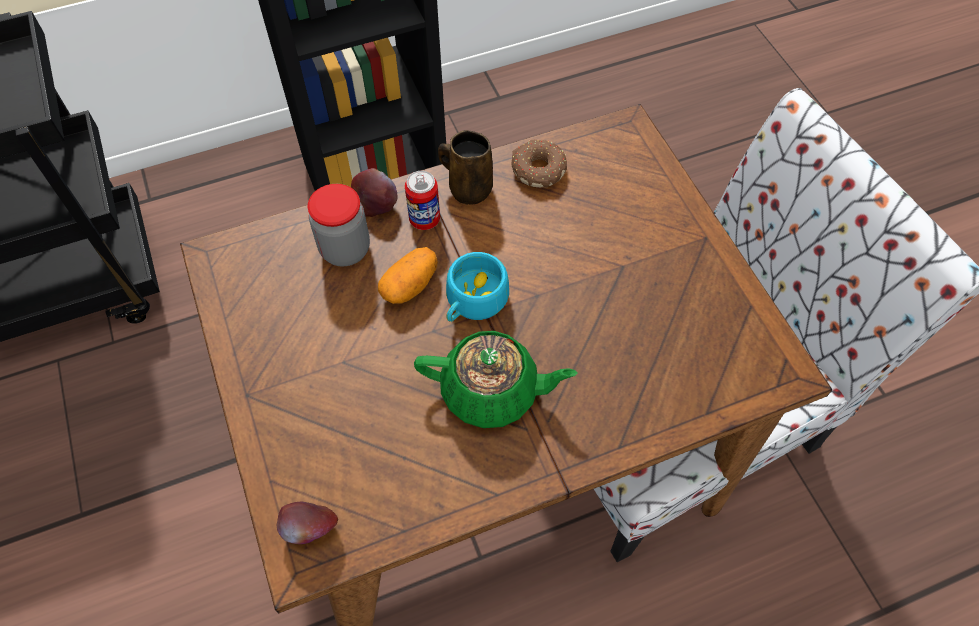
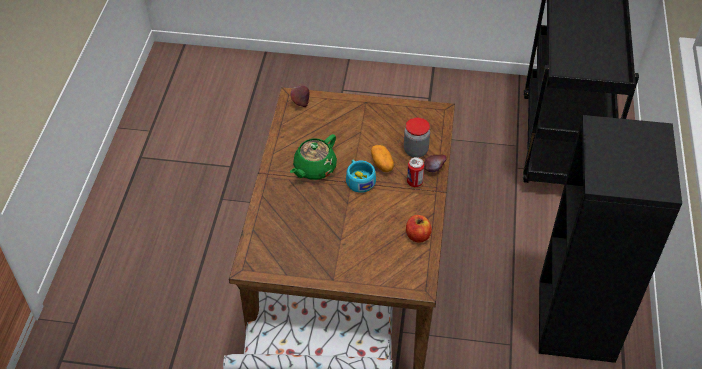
camera: 120 degrees right, 10 degrees down
brown mug [438,130,493,205] -> none
donut [511,140,567,188] -> apple [406,215,432,243]

